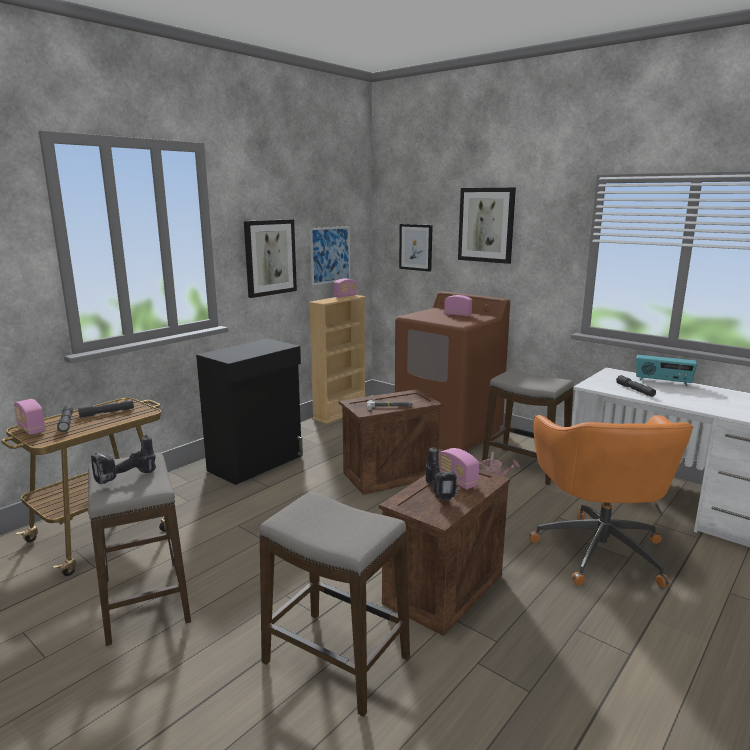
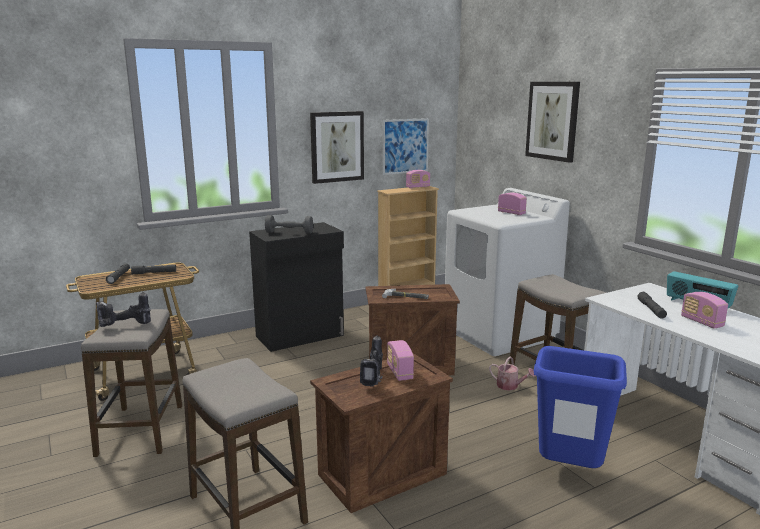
camera: 20 degrees right, 0 degrees up
radio [14,399,46,435] -> radio moved to [681,292,728,329]
brown washing machine [395,291,510,451] -> white washing machine [445,188,570,356]
picture [399,224,433,272] -> none
orange office chair [529,415,694,587] -> blue trash can [534,346,627,468]
none -> grey dumbbell [265,215,313,234]

